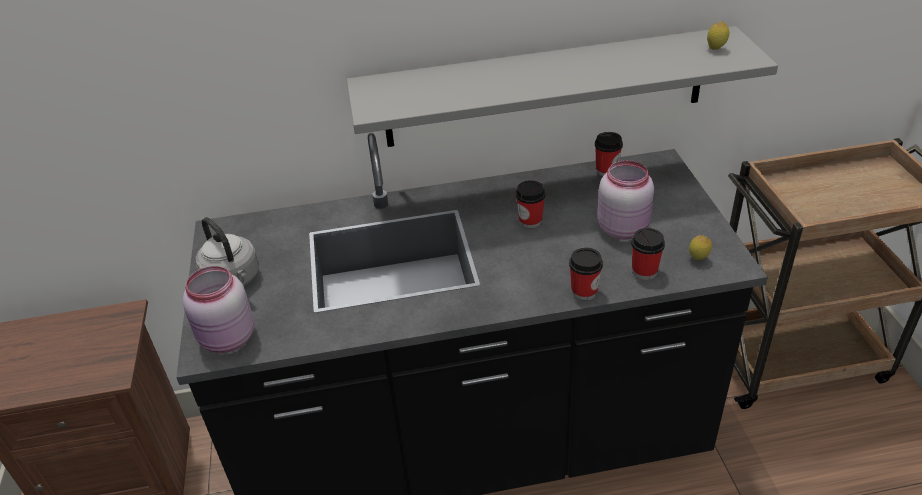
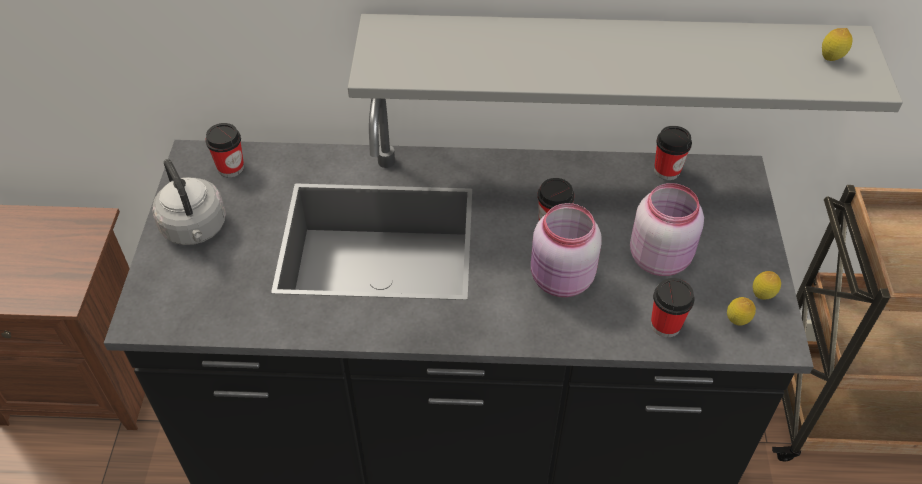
camera: 10 degrees right, 10 degrees up
pink jar [183,266,254,353] -> pink jar moved to [531,203,602,297]
cup [569,247,603,301] -> cup moved to [205,123,244,177]
none -> lemon [753,271,781,299]

